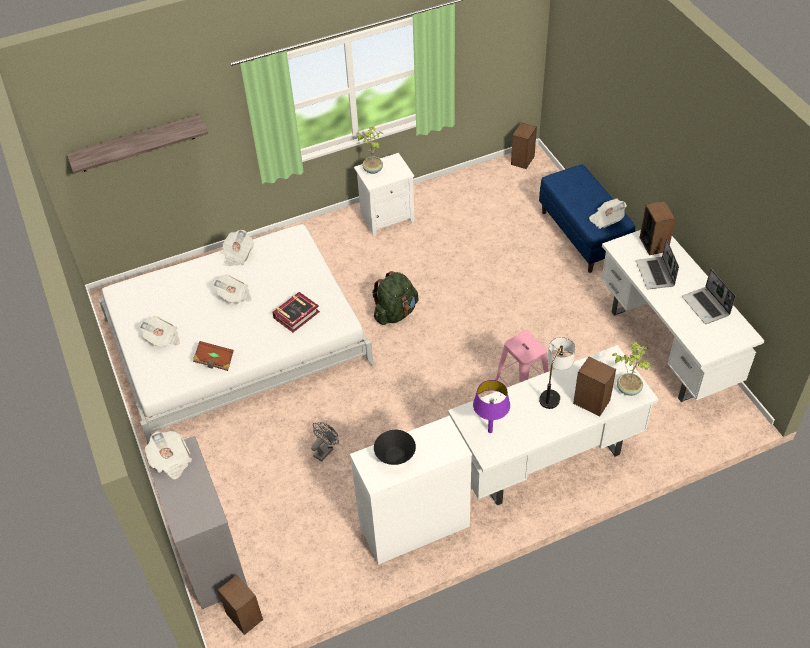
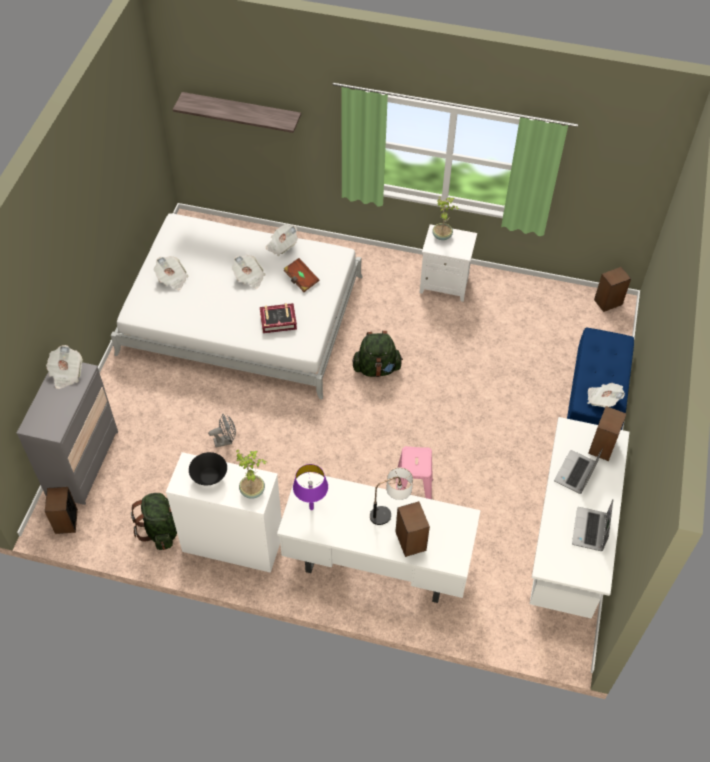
camera: 35 degrees right, 5 degrees up
brown book [193,341,234,371] -> brown book moved to [283,258,319,292]
potted plant [612,342,652,396] -> potted plant moved to [236,450,267,499]
none -> green backpack [131,493,177,550]

